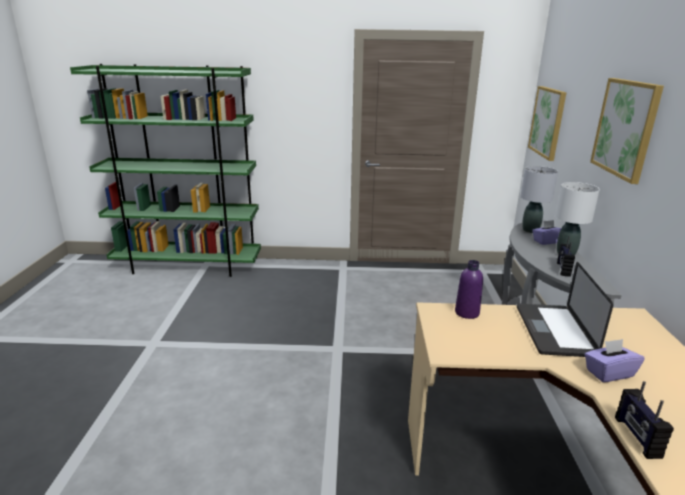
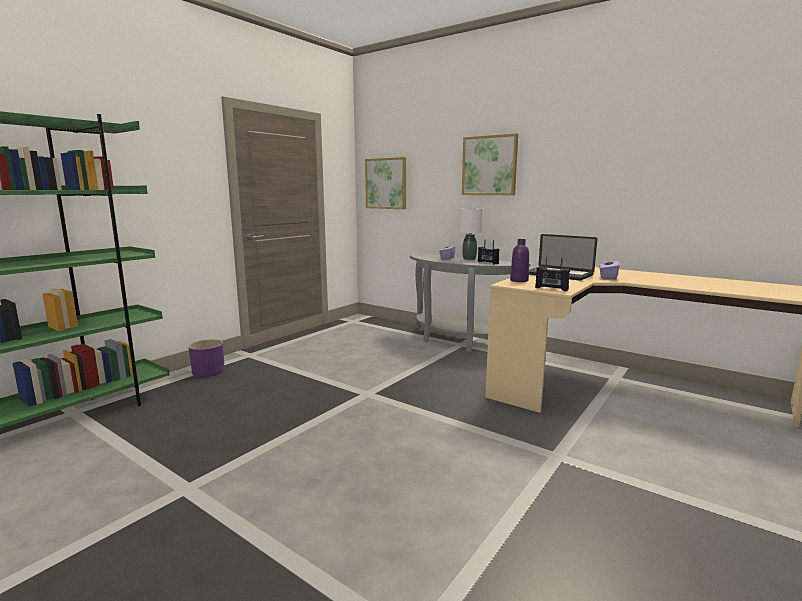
camera: 55 degrees left, 10 degrees down
grey table lamp [520,166,558,233] -> none
radio [615,381,674,459] -> radio moved to [535,256,570,291]
none -> purple planter [188,339,225,377]

